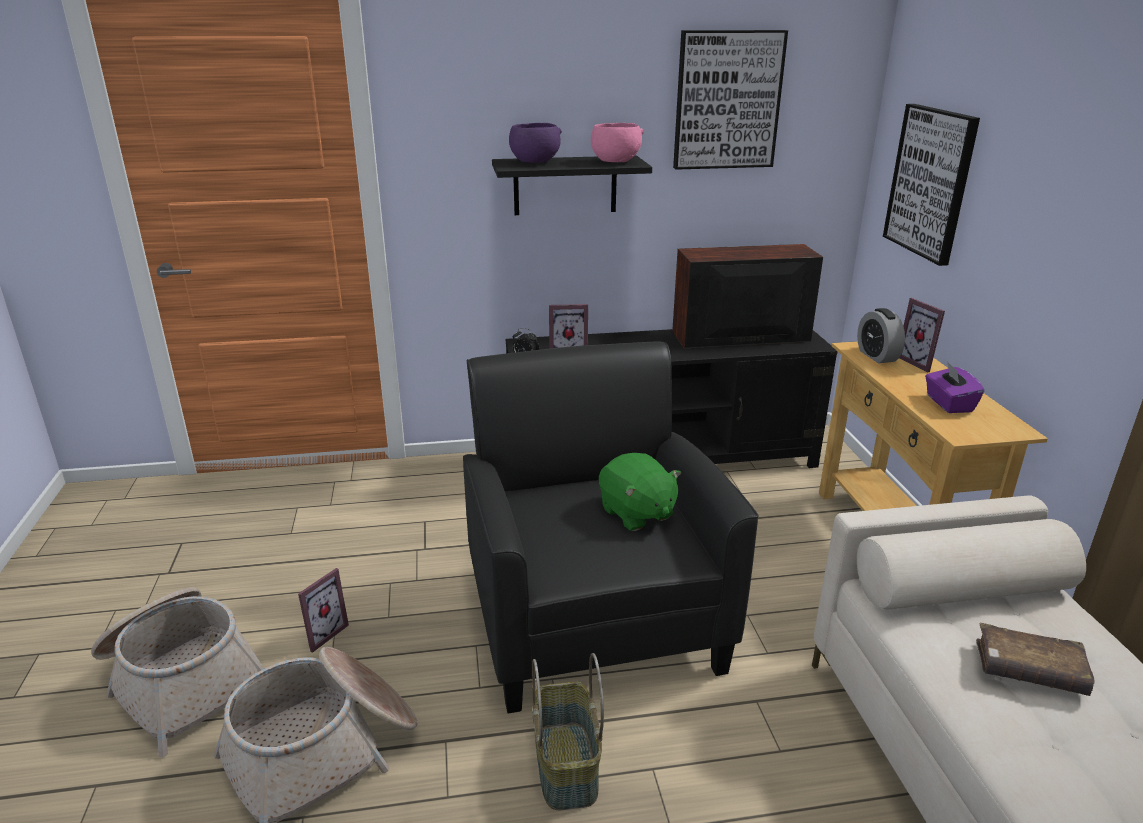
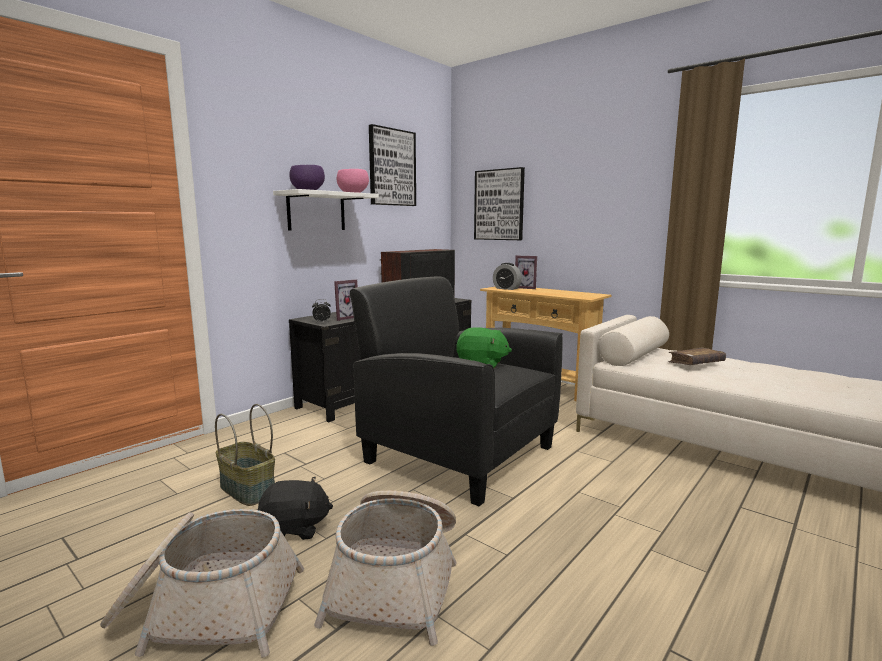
camera: 40 degrees left, 15 degrees down
picture frame [298,568,349,653] -> black plush toy [258,477,333,540]
black shelf [492,156,652,215] -> white shelf [273,189,379,231]
basket [532,653,604,810] -> basket moved to [215,404,275,506]
purple tissue box [925,361,984,413] -> none

